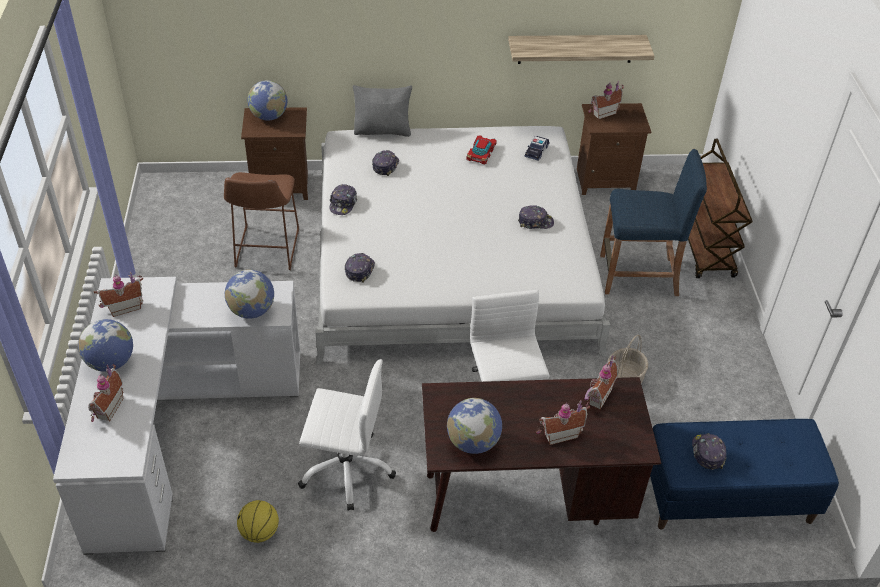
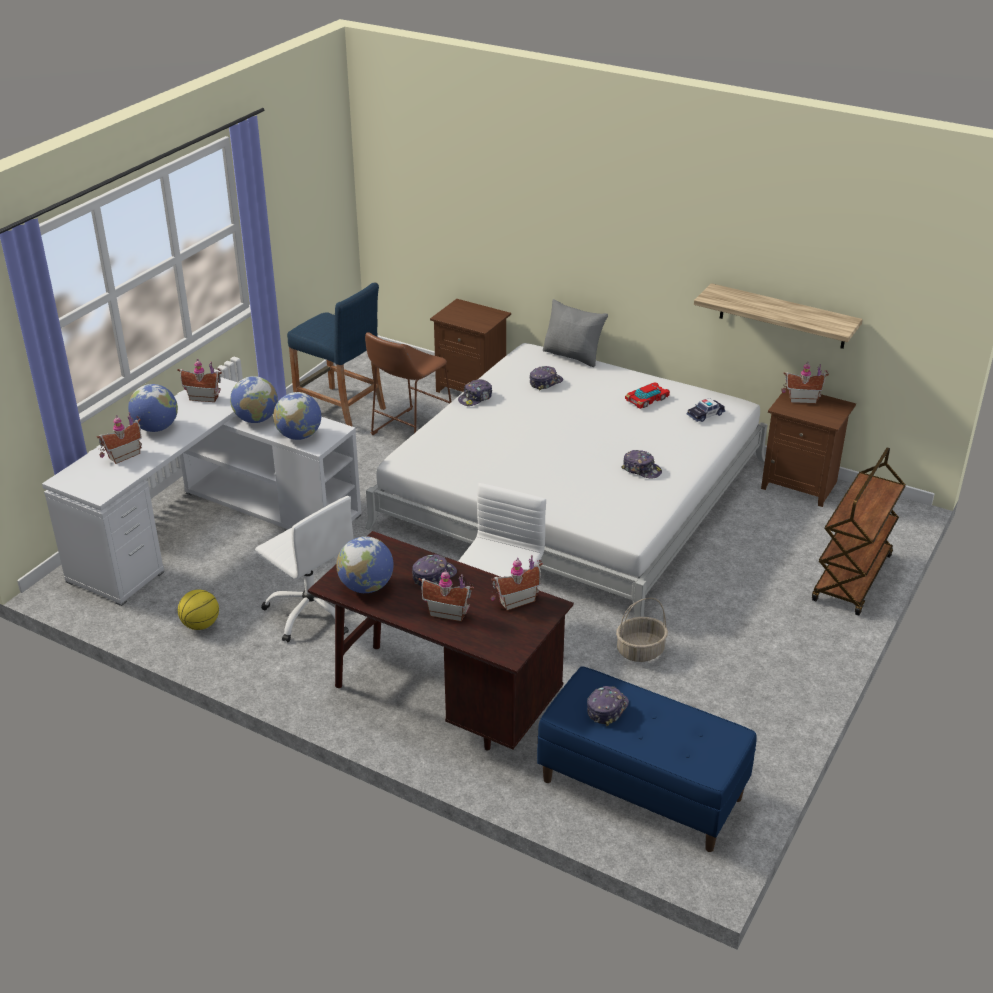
camera: 35 degrees right, 10 degrees down
globe [248,80,287,121] -> globe moved to [230,376,278,423]
cap [345,253,375,283] -> cap moved to [412,554,457,587]
blue stool [600,149,707,296] -> blue stool moved to [287,283,386,427]

